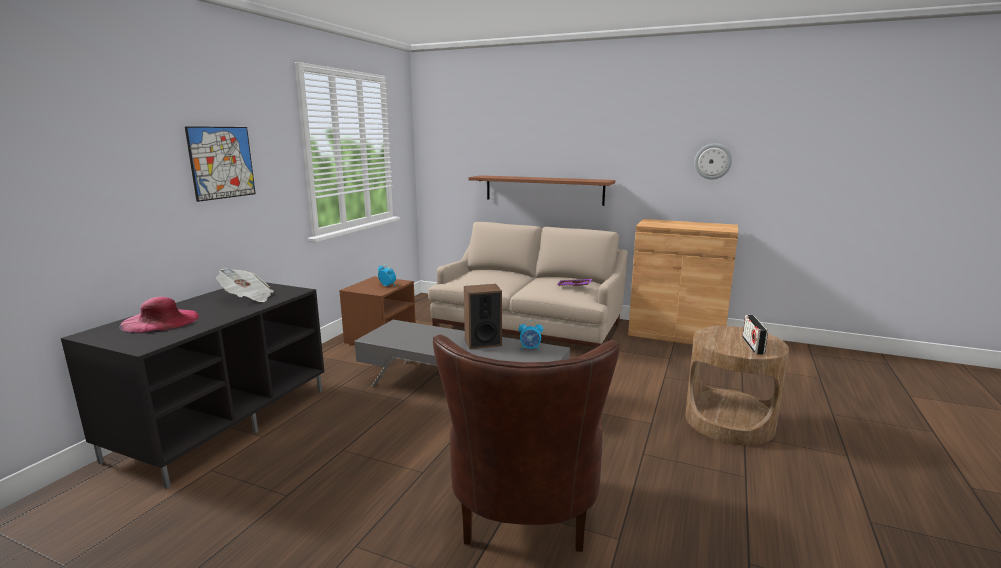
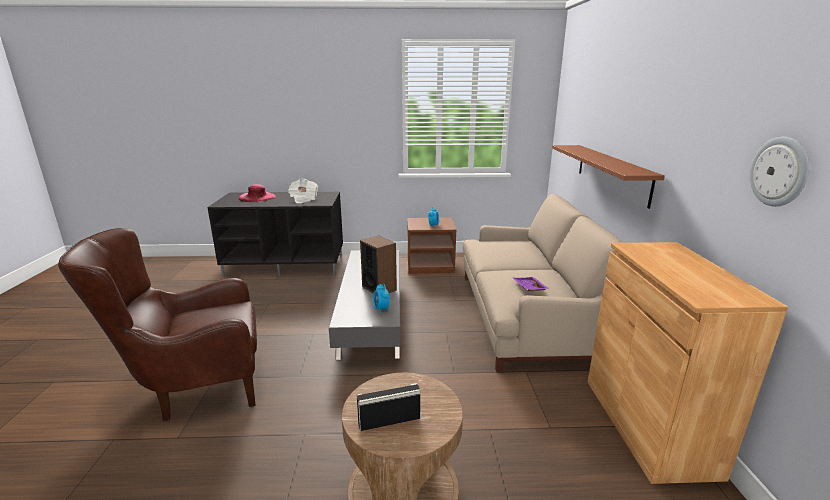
camera: 65 degrees right, 5 degrees up
picture [185,126,256,202] -> none

